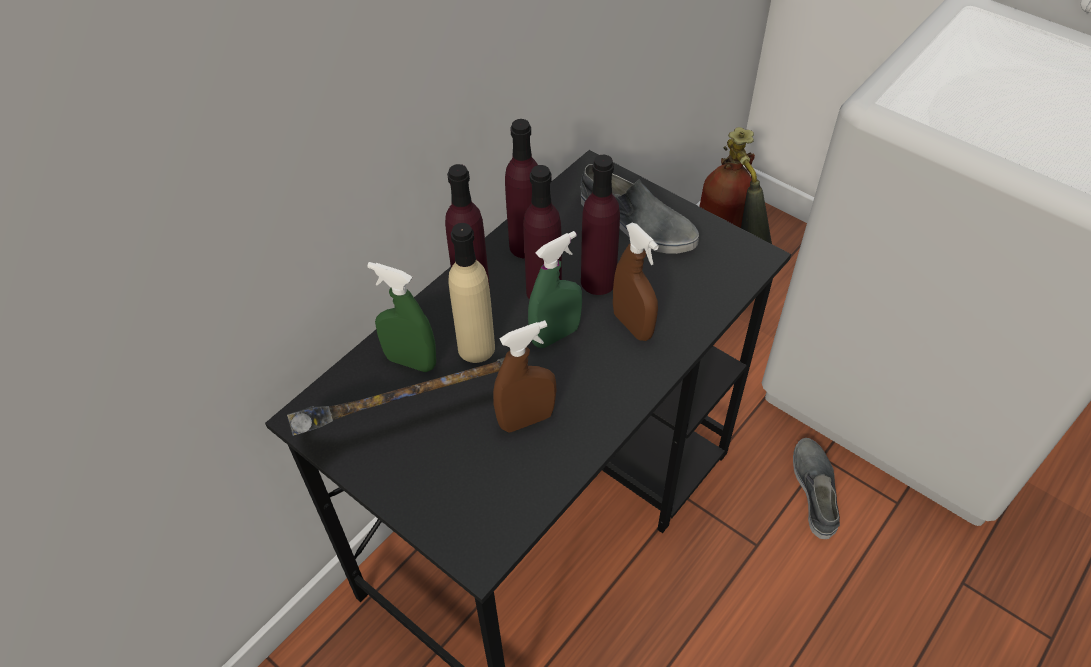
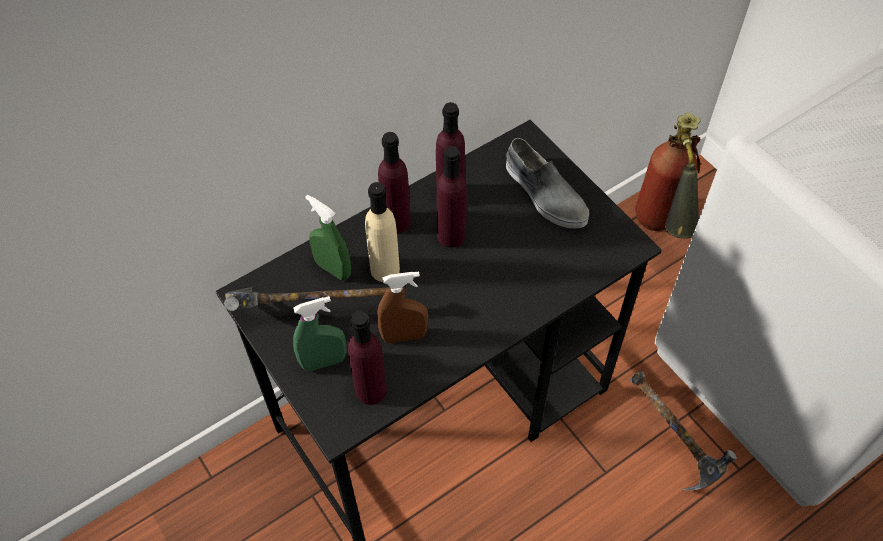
camera: 15 degrees right, 5 degrees up
green spray bottle [528,231,582,348] -> green spray bottle moved to [293,296,346,372]
purple bottle [581,155,620,295] -> purple bottle moved to [348,311,387,405]
brown spray bottle [613,223,659,341] -> none
grey shoe [793,438,840,539] -> hammer [630,371,737,490]

